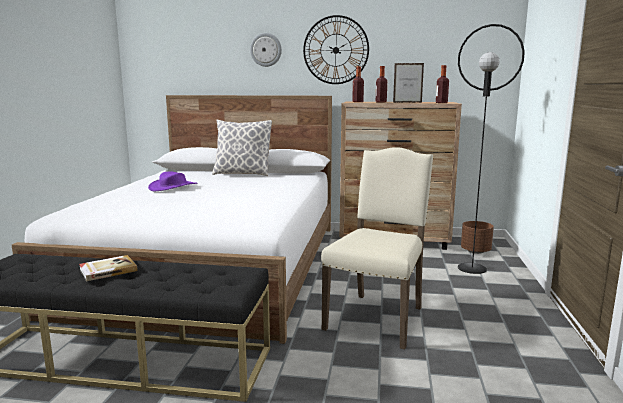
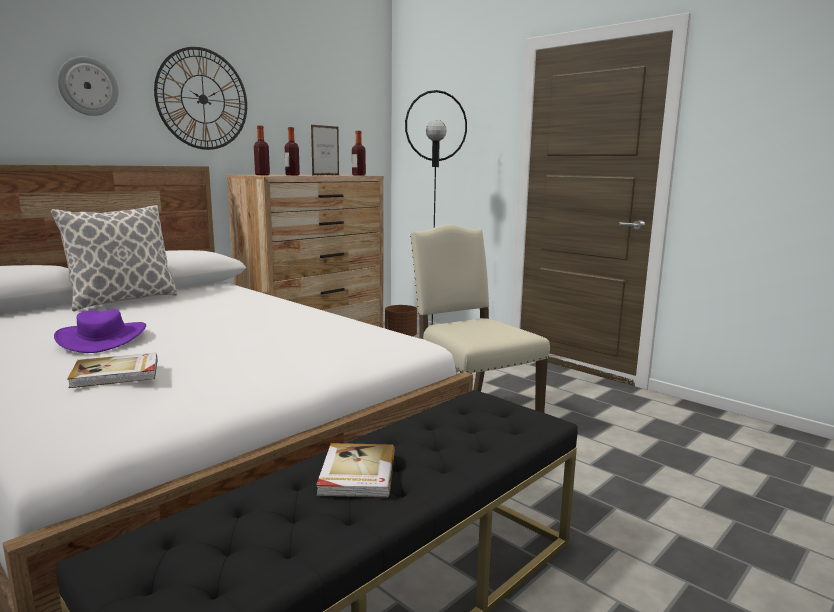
camera: 55 degrees left, 0 degrees up
none -> book [67,353,157,388]

